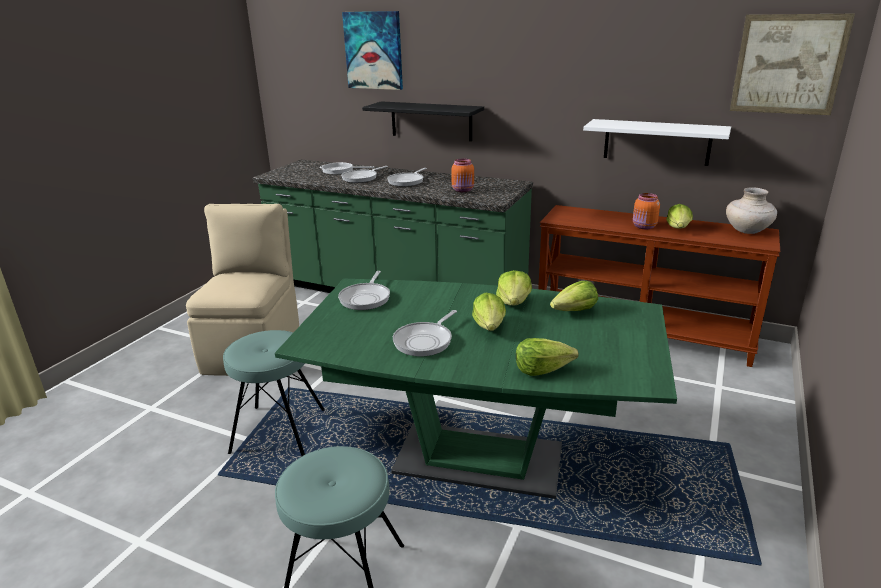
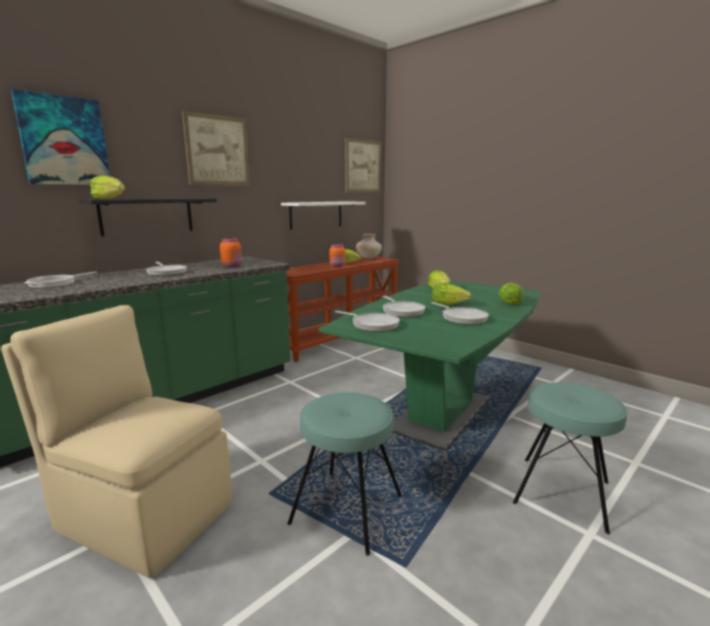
camera: 70 degrees left, 10 degrees down
frying pan [341,166,388,183] -> frying pan moved to [383,296,425,317]
lettuce [496,270,532,305] -> lettuce moved to [90,175,125,199]
none -> picture [182,111,250,186]

